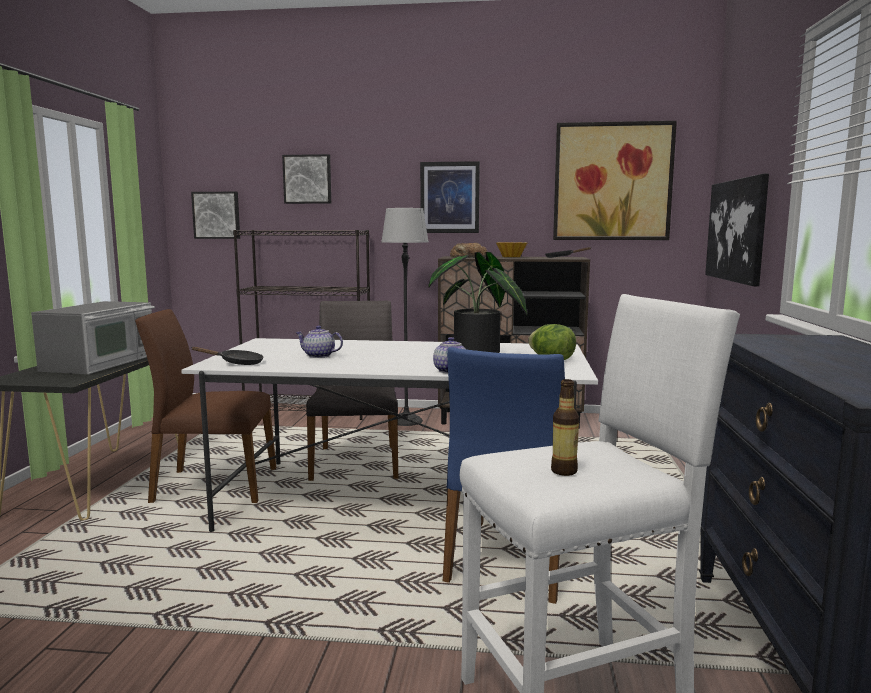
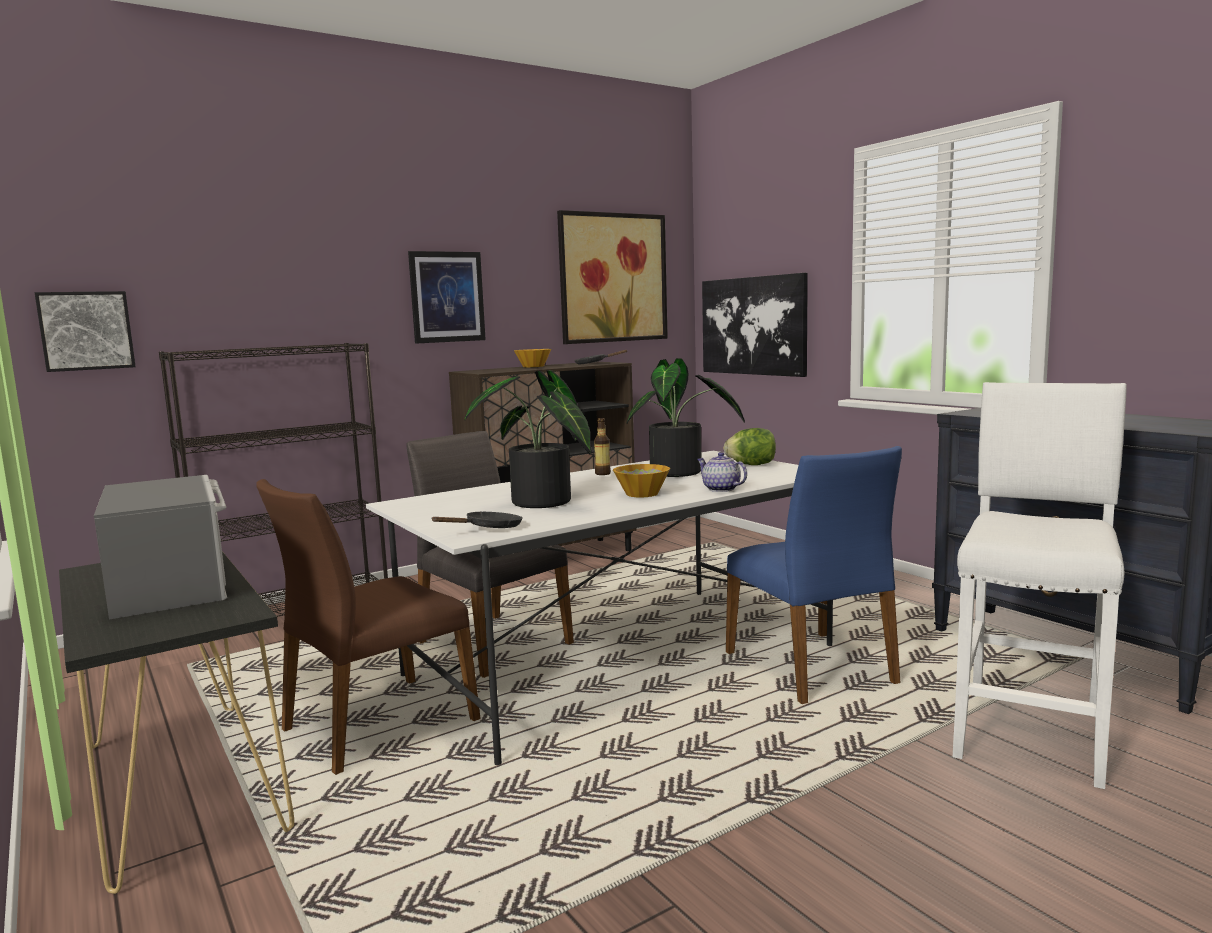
camera: 40 degrees left, 0 degrees up
picture [282,154,331,204] -> none
teapot [296,326,343,358] -> potted plant [464,370,592,508]
floor lamp [381,208,429,426] -> none
bread [450,243,488,258] -> none
bottle [551,379,579,476] -> bottle moved to [594,418,611,475]
none -> bowl [613,464,670,498]

